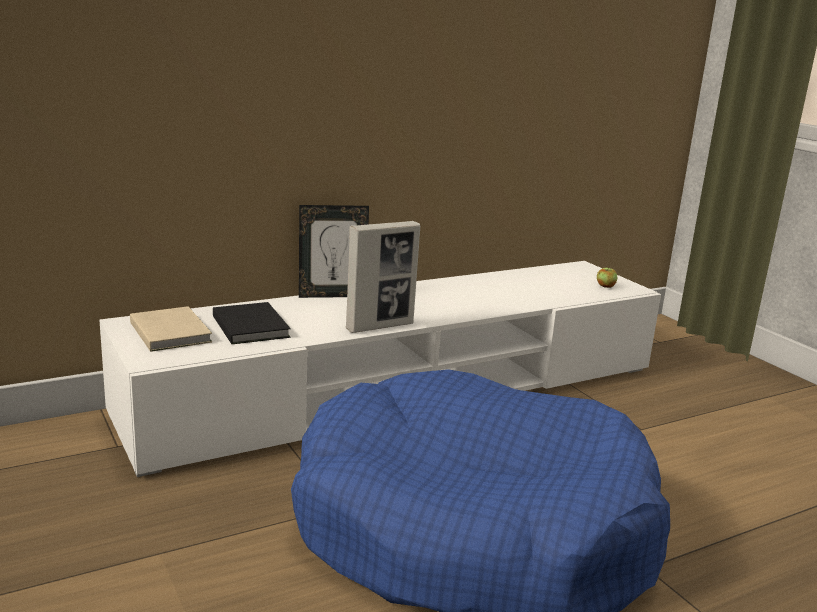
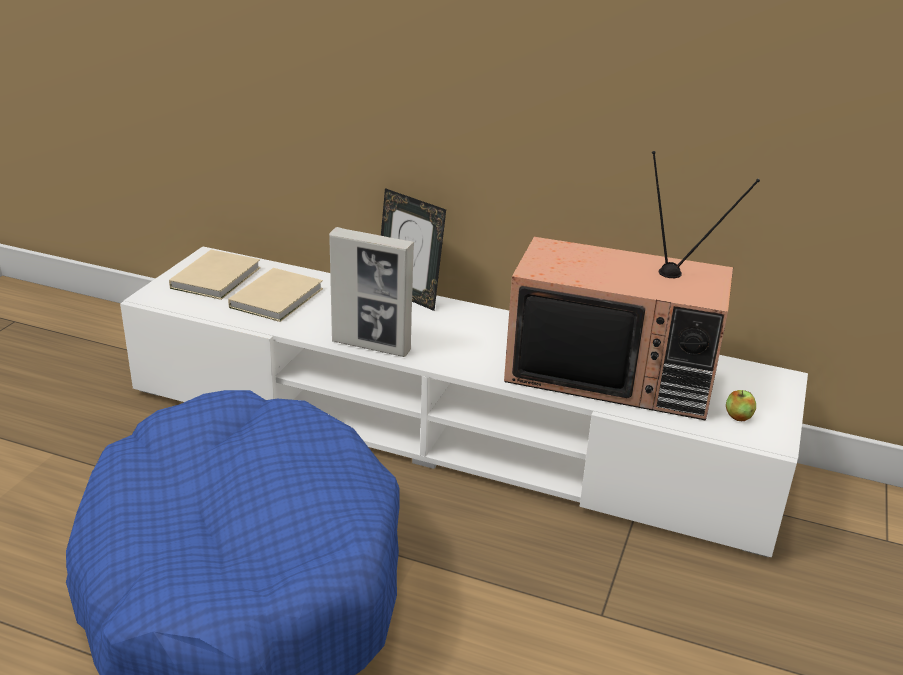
camera: 50 degrees right, 10 degrees up
black book [213,302,291,344] -> beige book [228,268,323,322]
none -> television [504,151,760,420]

